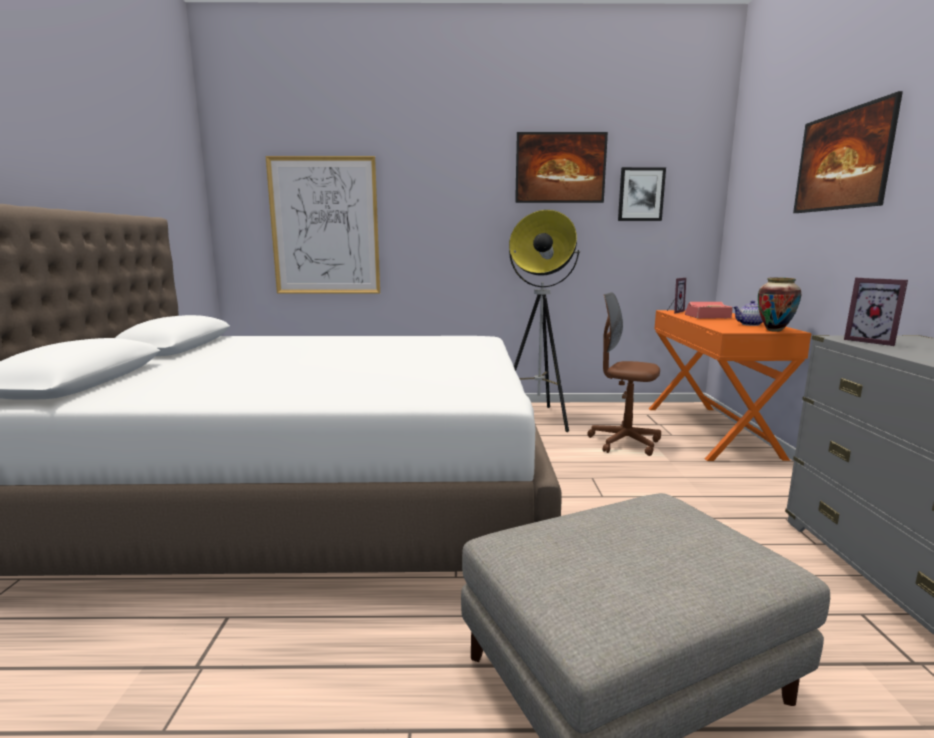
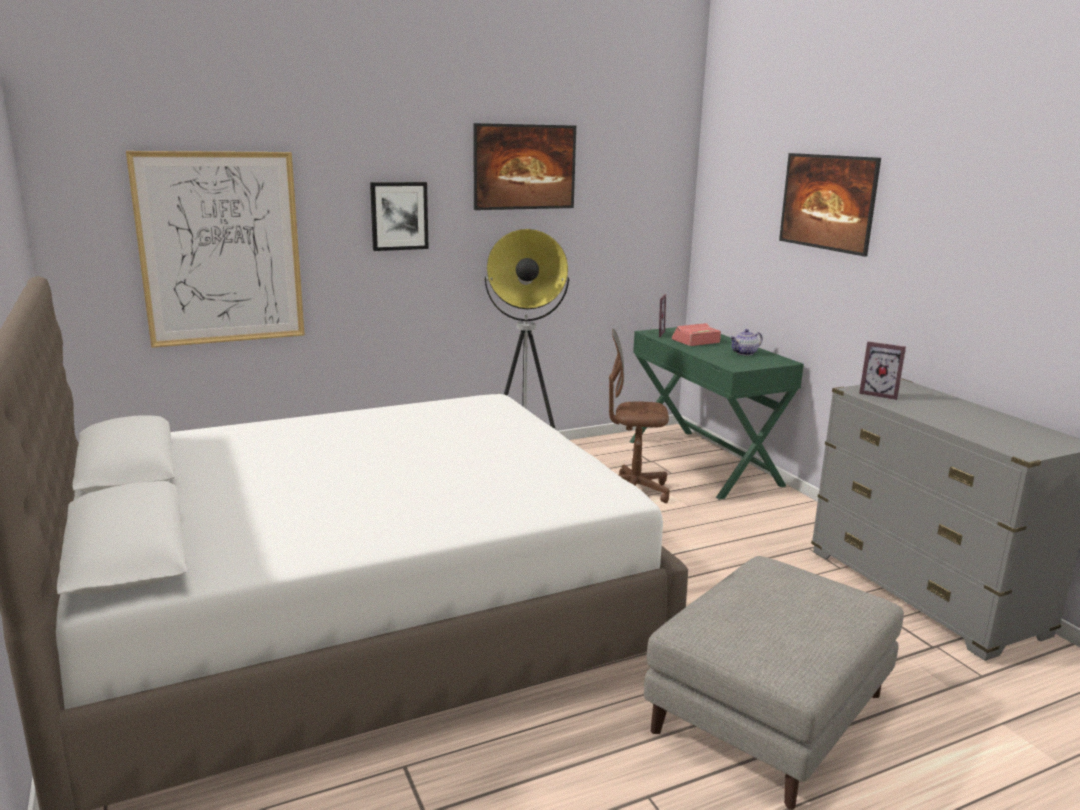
camera: 25 degrees left, 5 degrees up
picture [618,167,666,221] -> picture moved to [370,182,429,251]
orange desk [649,310,811,461] -> green desk [629,327,804,500]
vase [758,277,802,332] -> none

